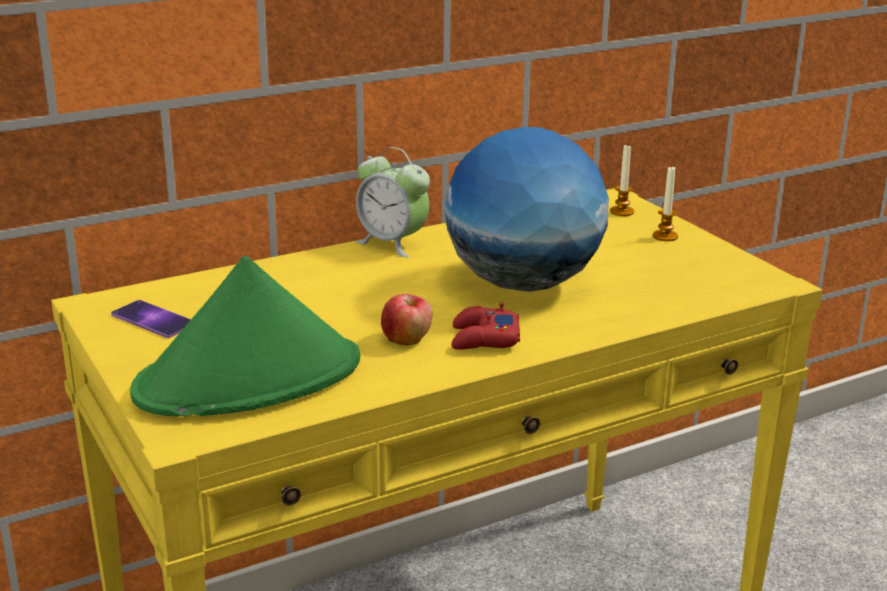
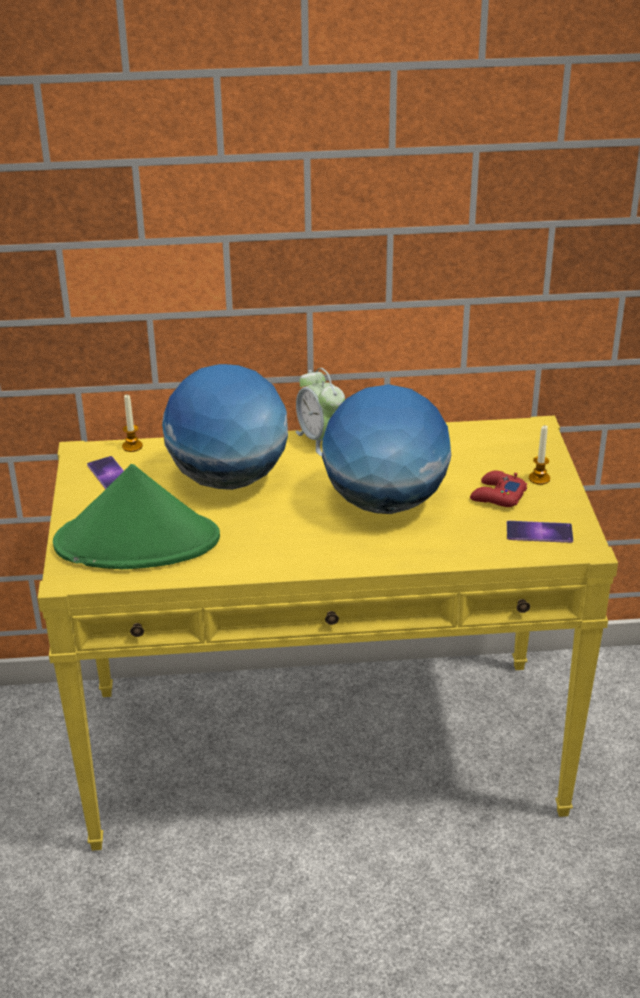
camera: 25 degrees right, 10 degrees up
apple [381,294,432,345] -> none
red game controller [452,302,520,350] -> red game controller moved to [470,471,527,507]
candle [610,143,634,216] -> candle moved to [122,395,143,452]
none -> globe [162,364,288,490]
none -> phone [507,521,573,543]

